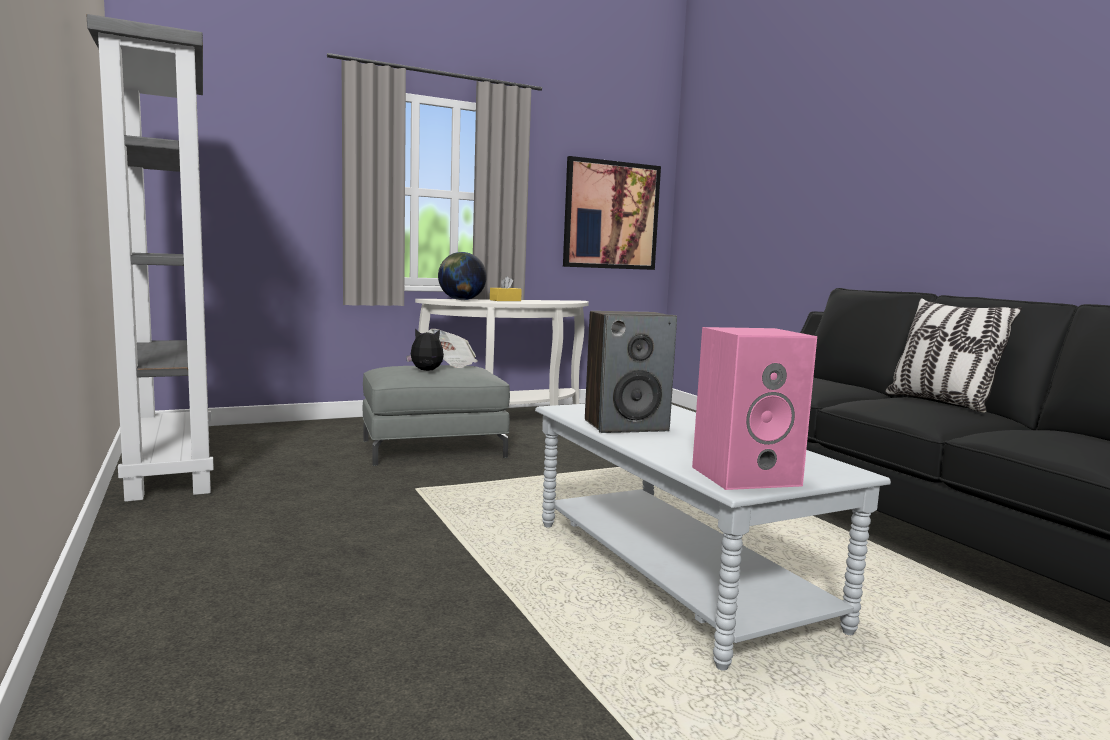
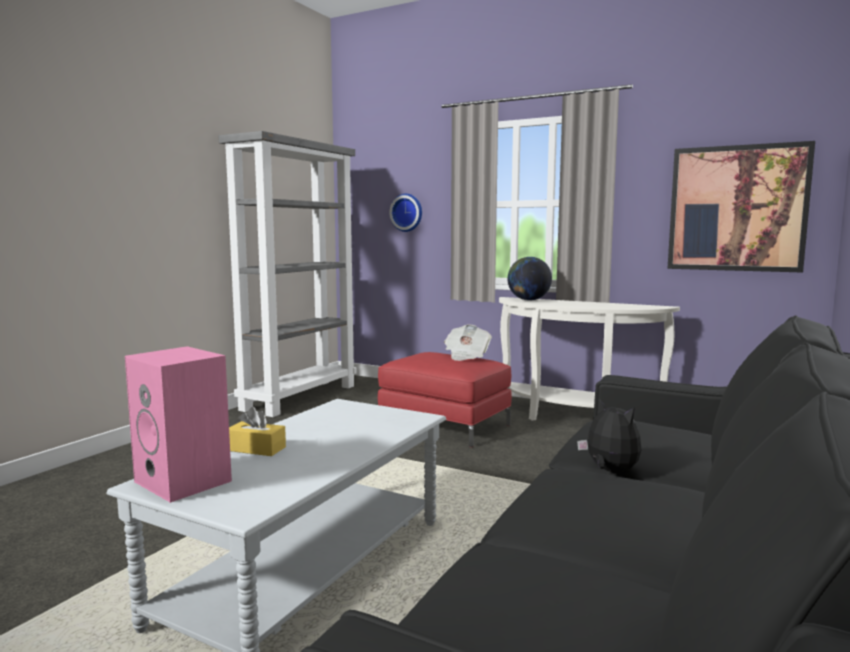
camera: 55 degrees right, 0 degrees up
grey ottoman [362,365,510,466] -> red ottoman [378,352,512,447]
plush toy [406,329,444,371] -> plush toy moved to [577,399,641,473]
yellow tissue box [490,276,522,301] -> yellow tissue box moved to [229,407,286,456]
speaker [585,311,677,433] -> none
pillow [885,298,1022,413] -> none
none -> wall clock [389,194,422,232]

